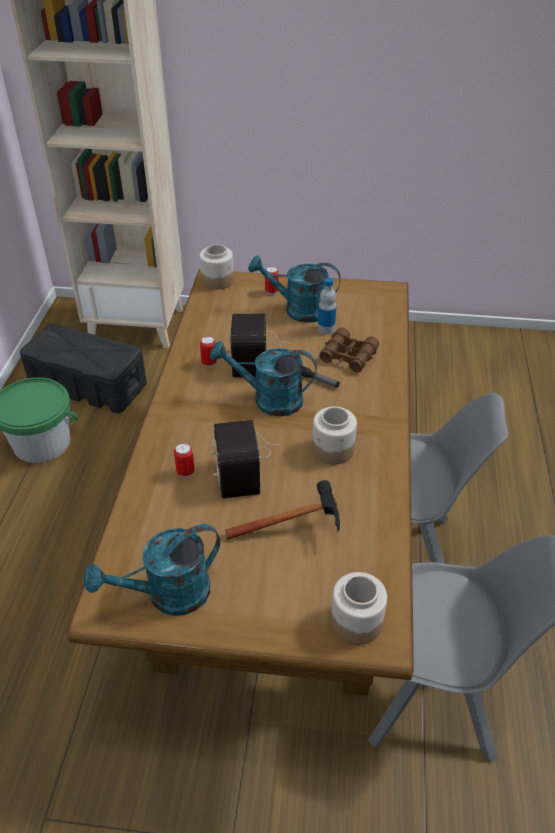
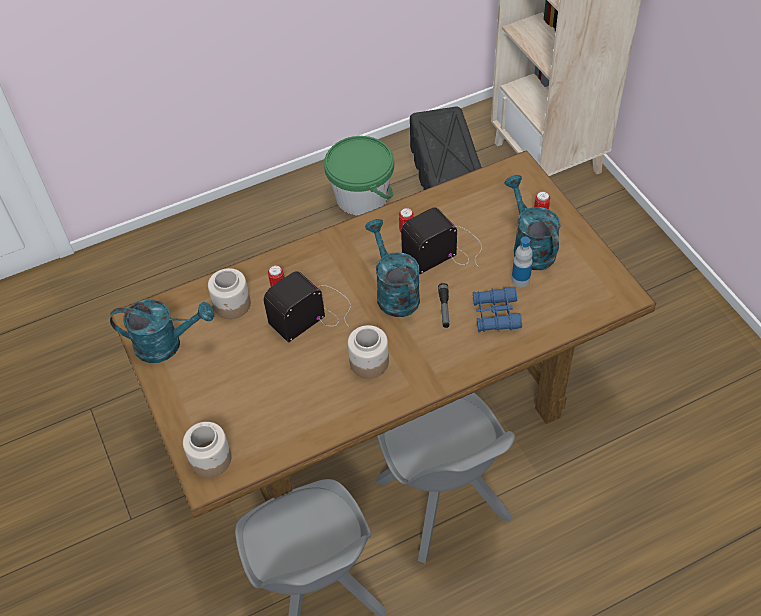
camera: 60 degrees right, 10 degrees up
turquoise watering can [84,524,220,616] -> turquoise watering can turned 150 degrees clockwise [110,300,214,363]
jar [199,244,234,290] -> jar moved to [208,268,251,319]
hammer [225,480,340,540] -> none
brown binoculars [319,327,379,372] -> blue binoculars [473,286,522,332]

